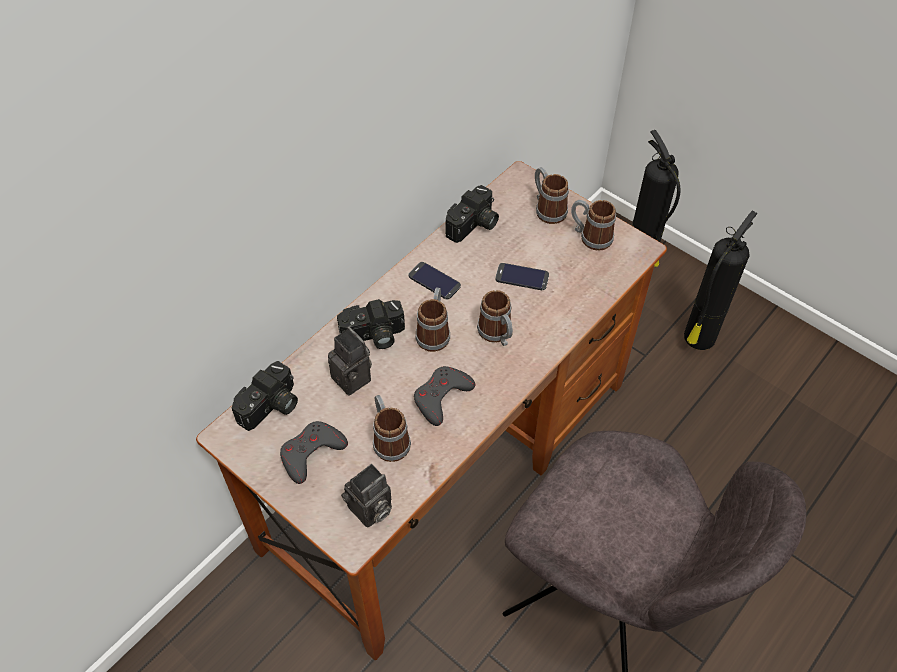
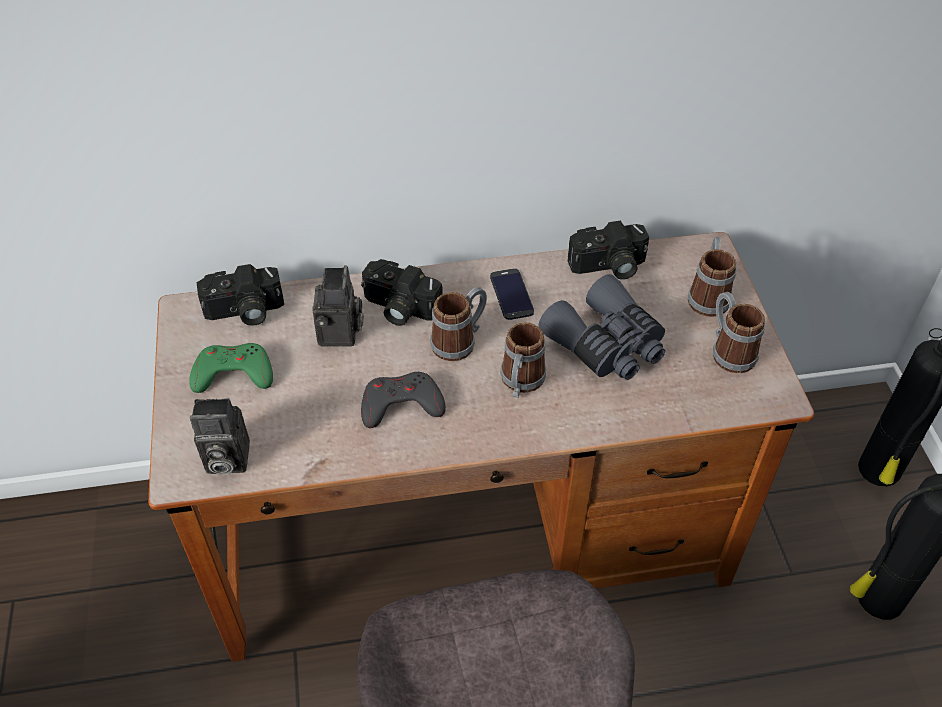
camera: 40 degrees right, 5 degrees down
grey game controller [280,421,348,484] -> green game controller [189,343,273,393]
mug [373,395,411,462] -> none
phone [495,263,549,290] -> grey binoculars [539,274,665,380]

